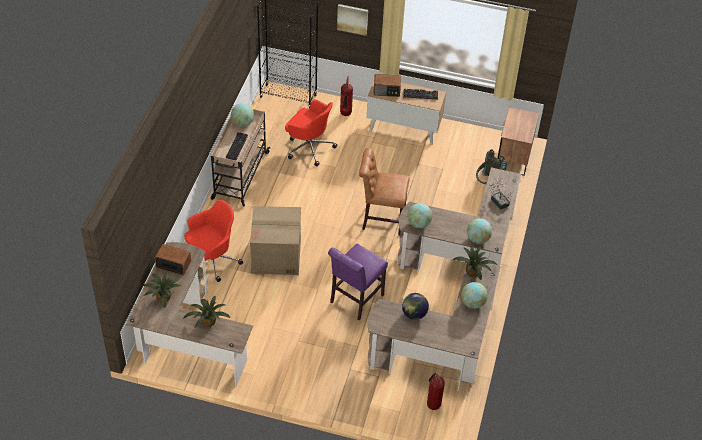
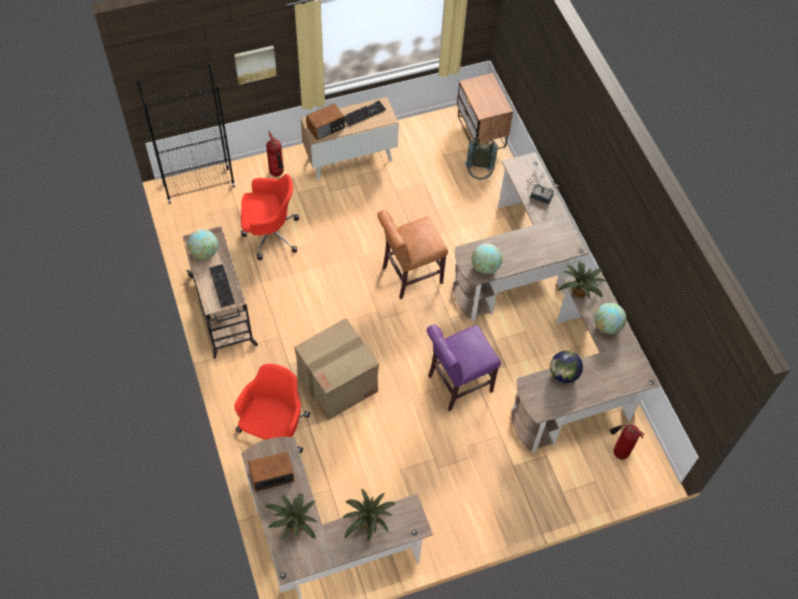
camera: 35 degrees left, 10 degrees up
purple chair [328,244,388,320] -> purple chair turned 60 degrees clockwise [427,324,501,411]
globe [467,219,492,244] -> none

